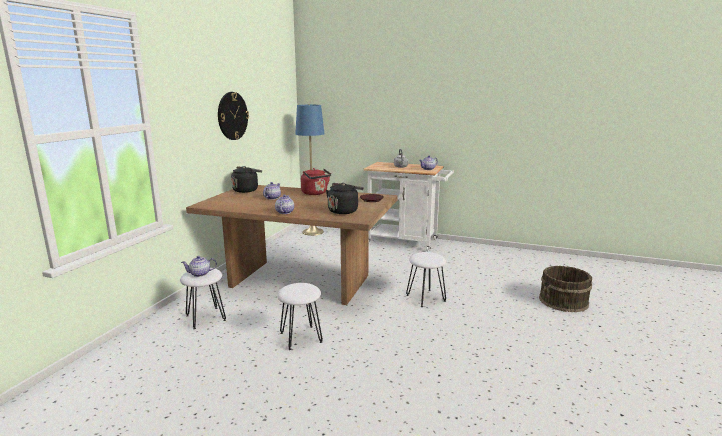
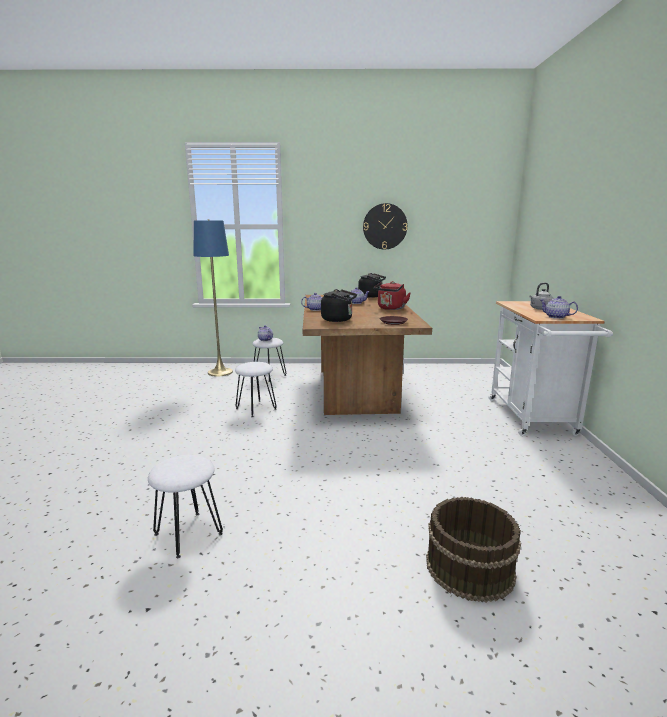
camera: 70 degrees right, 0 degrees up
blue floor lamp [295,104,324,236] -> blue floor lamp moved to [193,219,233,377]
white stool [406,252,446,307] -> white stool moved to [148,455,223,558]

